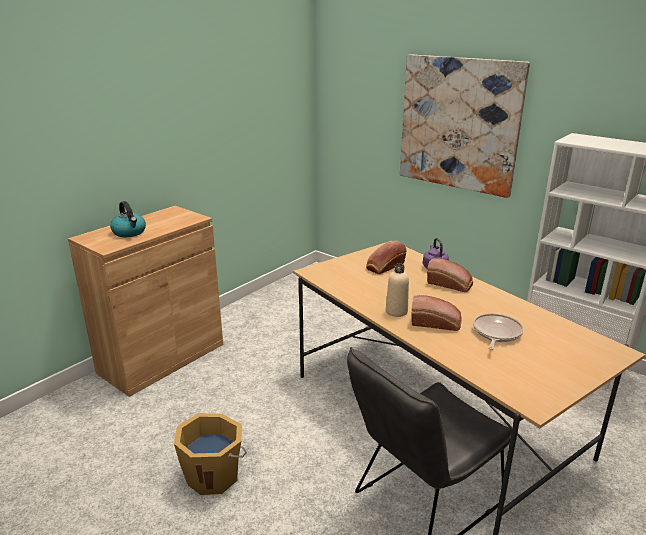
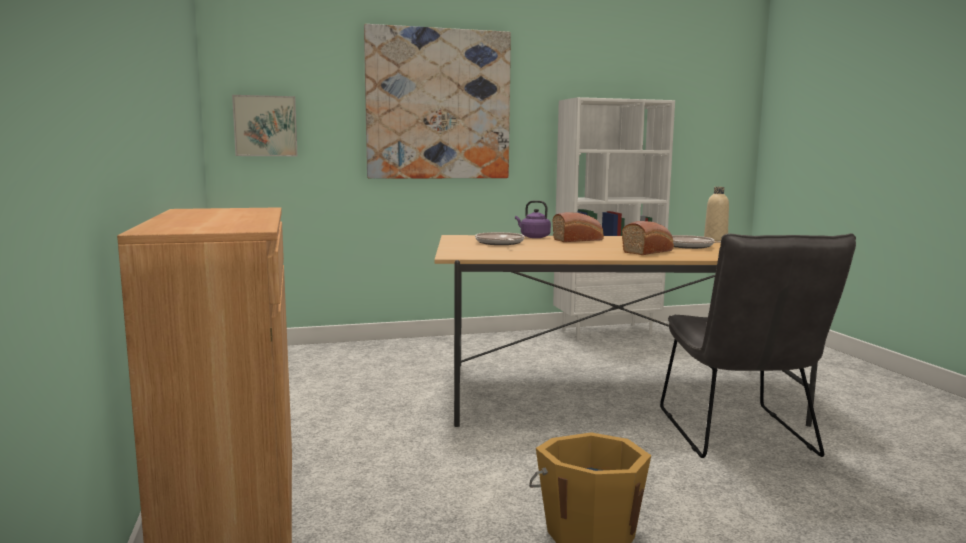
camera: 55 degrees left, 15 degrees down
kettle [110,201,146,237] -> none
bread [366,241,407,274] -> frying pan [475,232,524,245]
beige bottle [386,263,409,317] -> beige bottle moved to [704,187,729,241]
none -> picture [232,95,298,156]

